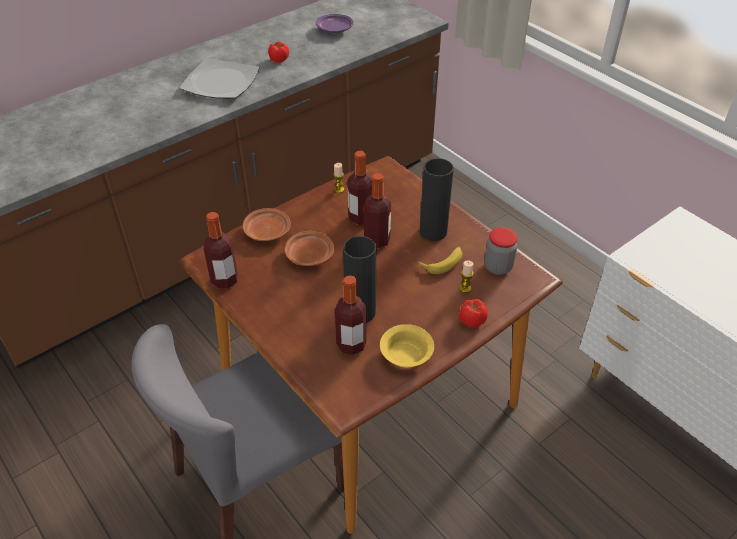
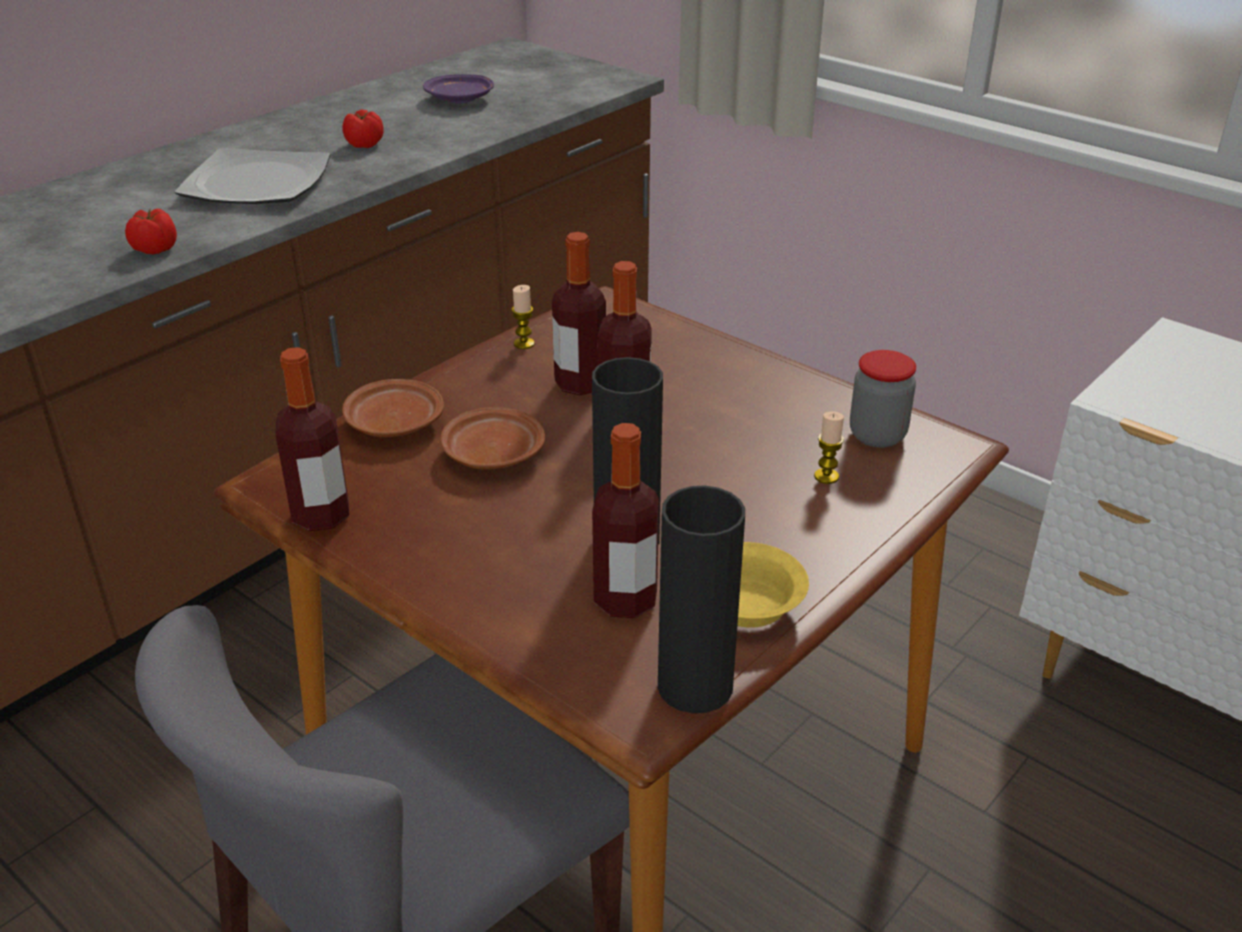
camera: 10 degrees left, 10 degrees down
banana [416,247,463,274] -> none
black vase [420,158,454,241] -> black vase moved to [658,485,745,713]
tomato [459,299,488,328] -> tomato moved to [125,208,177,254]

